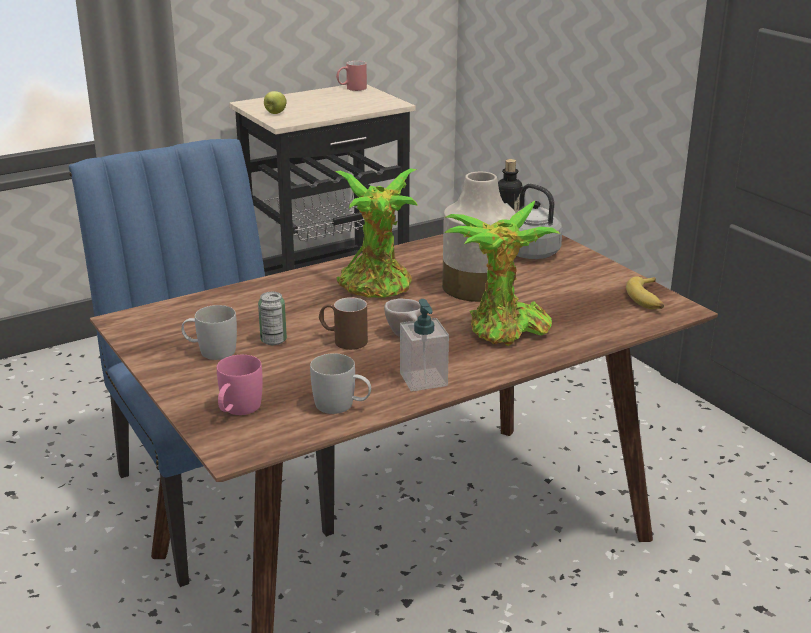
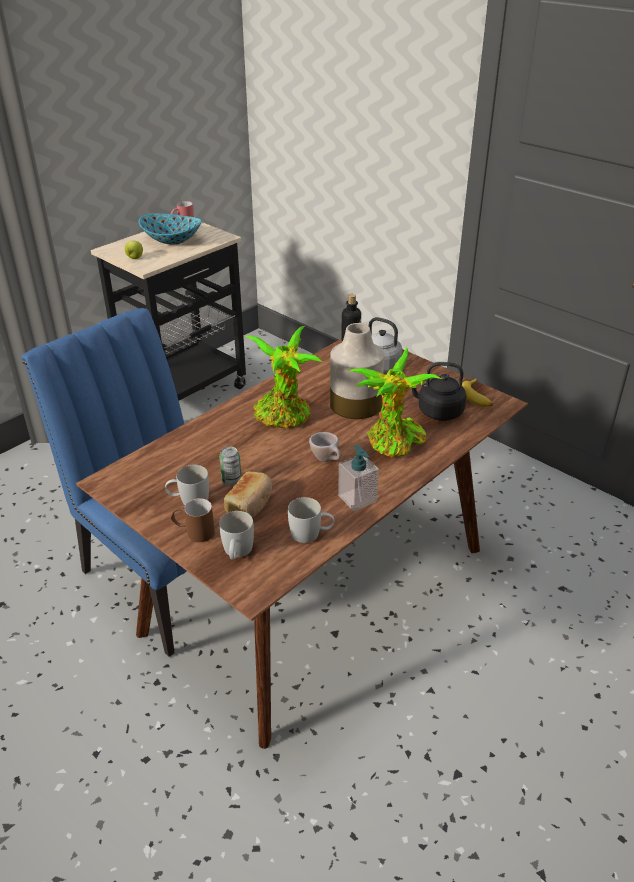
camera: 15 degrees left, 10 degrees up
pink mug [217,355,263,415] -> white mug [219,511,254,560]
brown mug [319,297,368,350] -> brown mug moved to [171,498,215,542]
none -> bowl [139,213,202,245]
none -> bread [224,472,272,518]
none -> black kettle [412,362,467,421]

